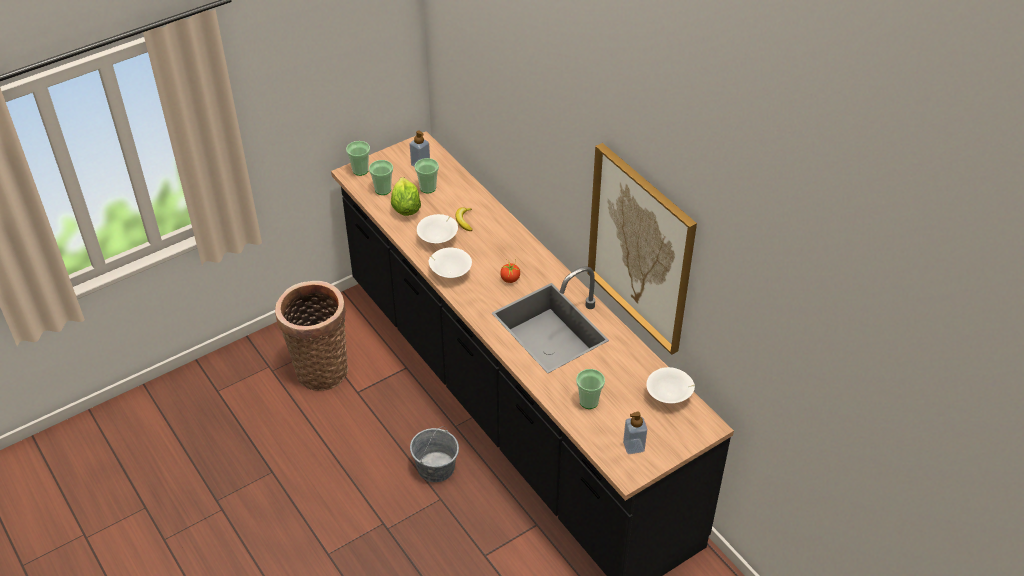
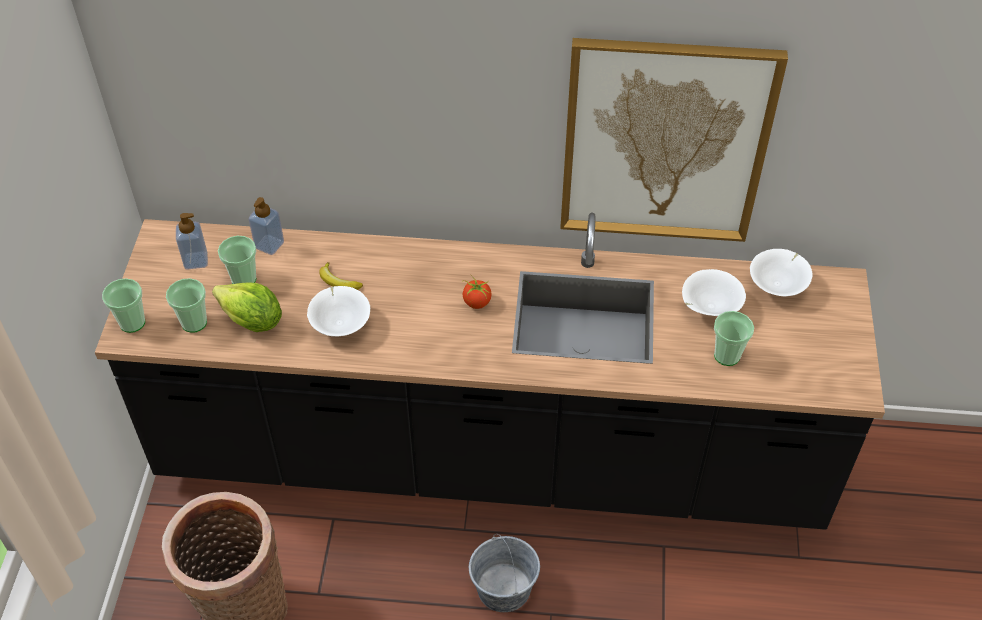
camera: 50 degrees left, 5 degrees up
white bowl [429,247,472,278] -> white bowl moved to [682,269,746,316]
soap dispenser [623,412,647,454] -> soap dispenser moved to [248,197,284,255]

